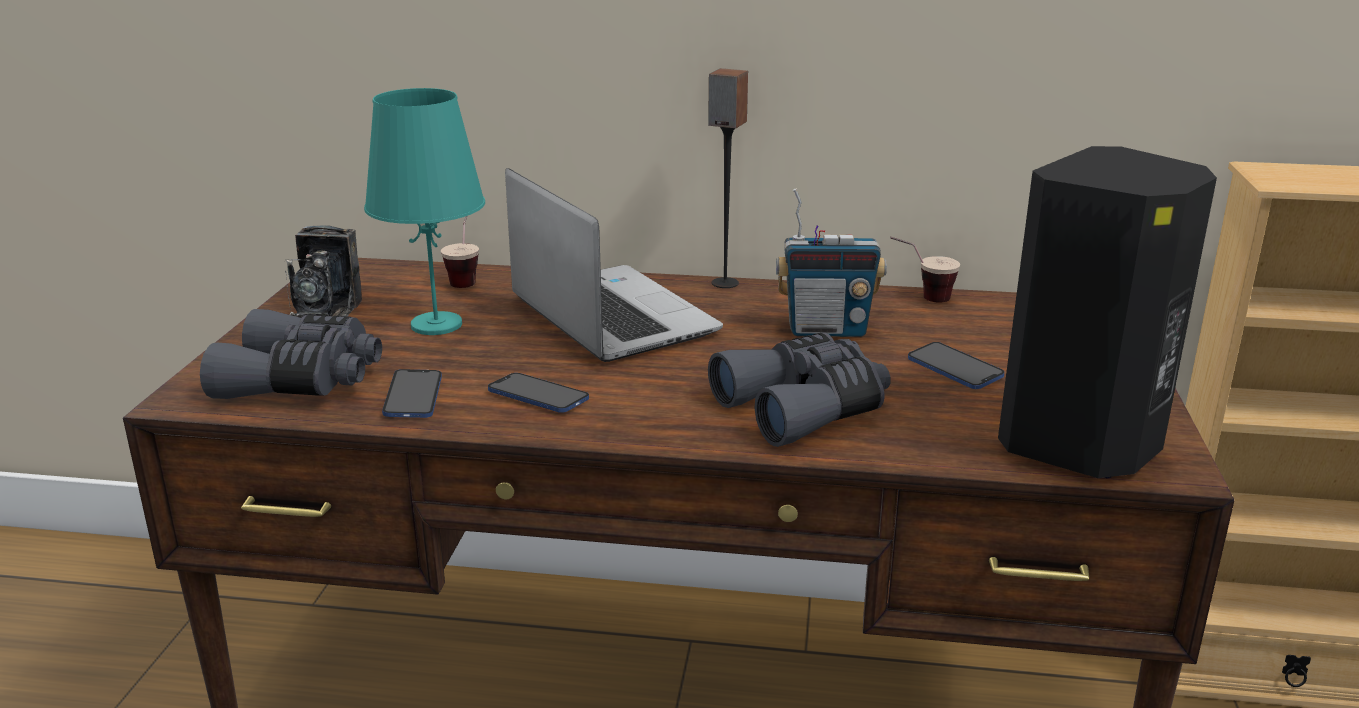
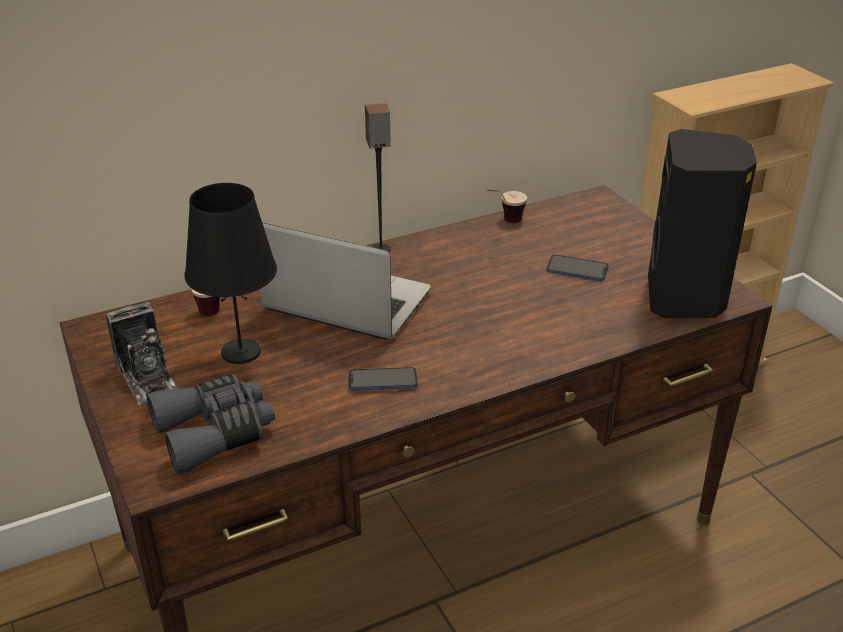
camera: 35 degrees left, 10 degrees up
turquoise table lamp [364,88,485,335] -> black table lamp [185,183,277,364]
phone [382,369,442,418] -> none
grey binoculars [708,332,891,447] -> none
radio [776,188,887,337] -> none

